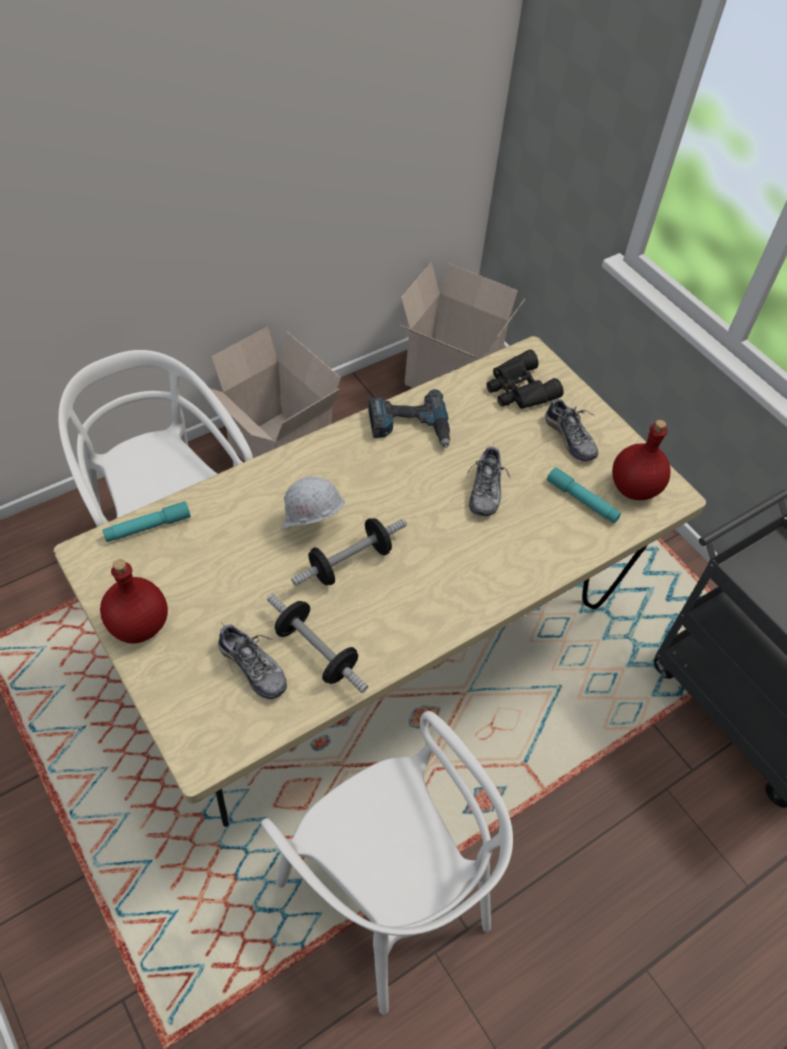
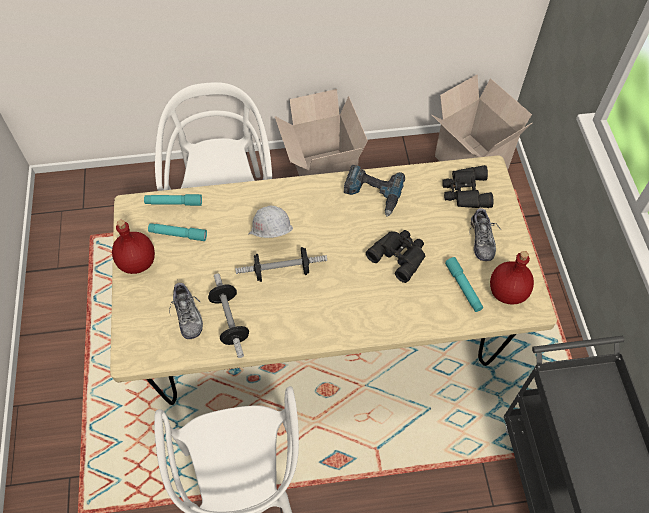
camera: 30 degrees right, 5 degrees up
shoe [467,444,510,516] -> black binoculars [366,230,425,283]
none -> turquoise flashlight [148,223,207,241]

